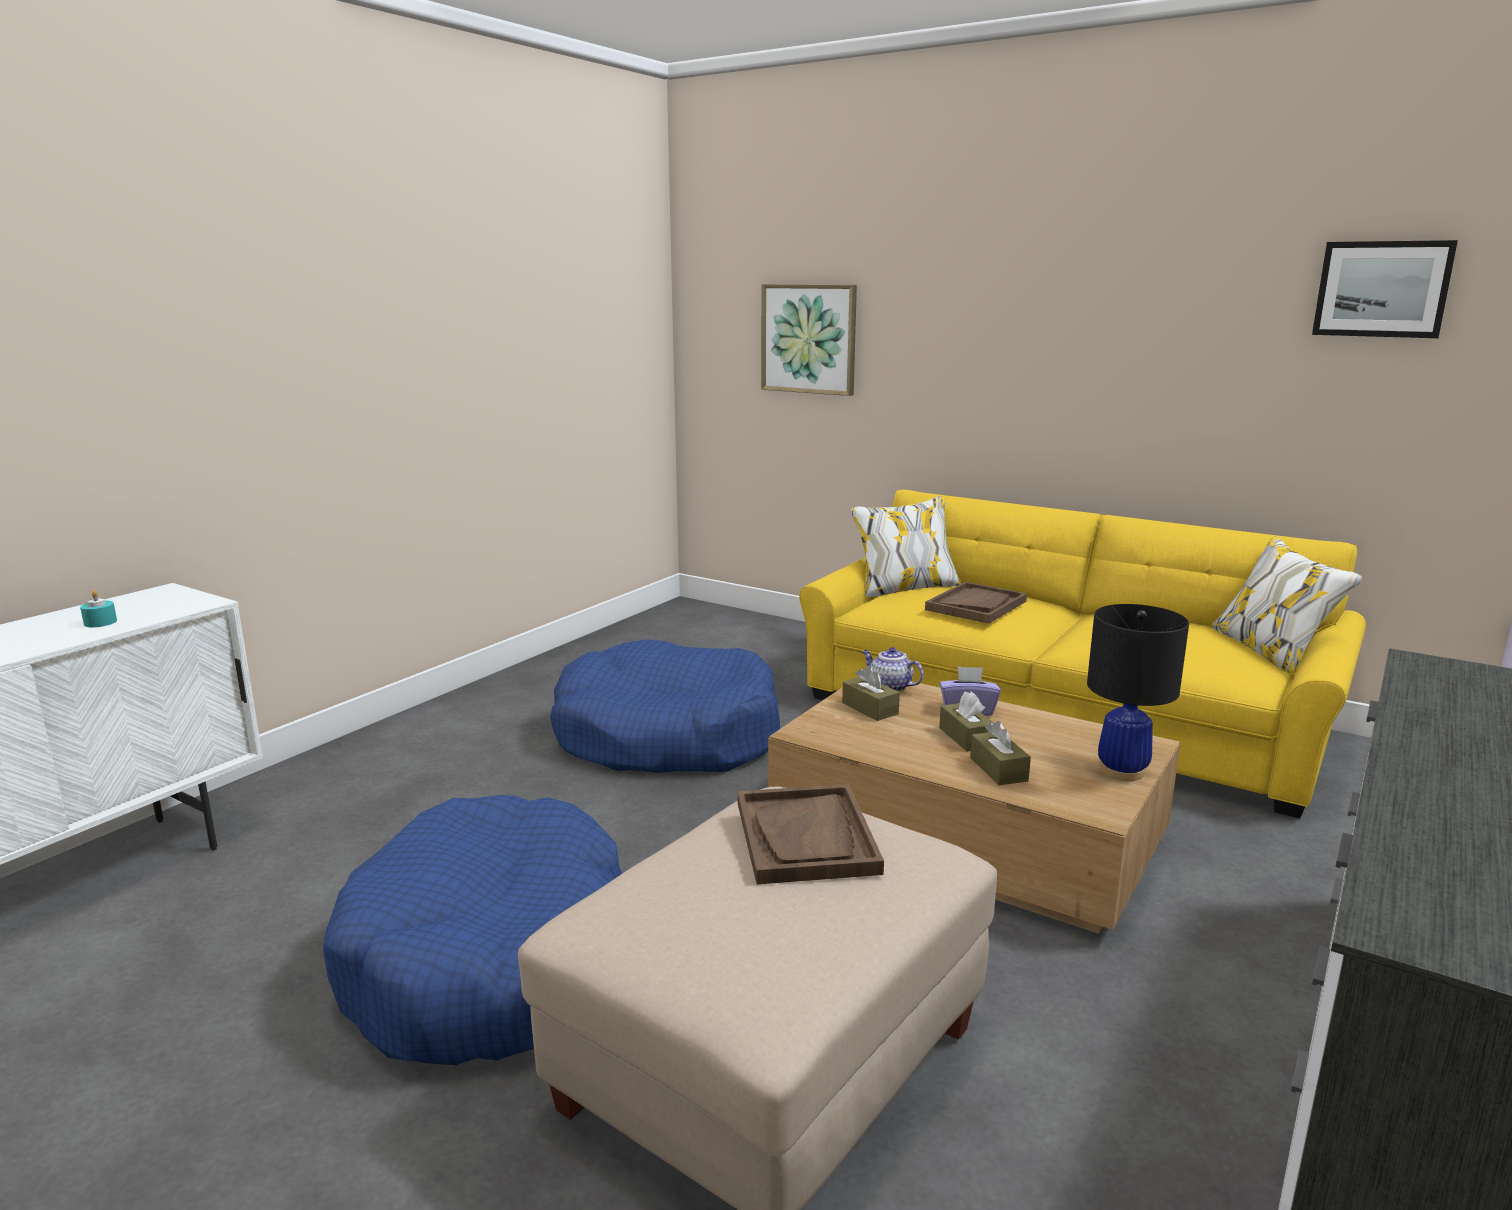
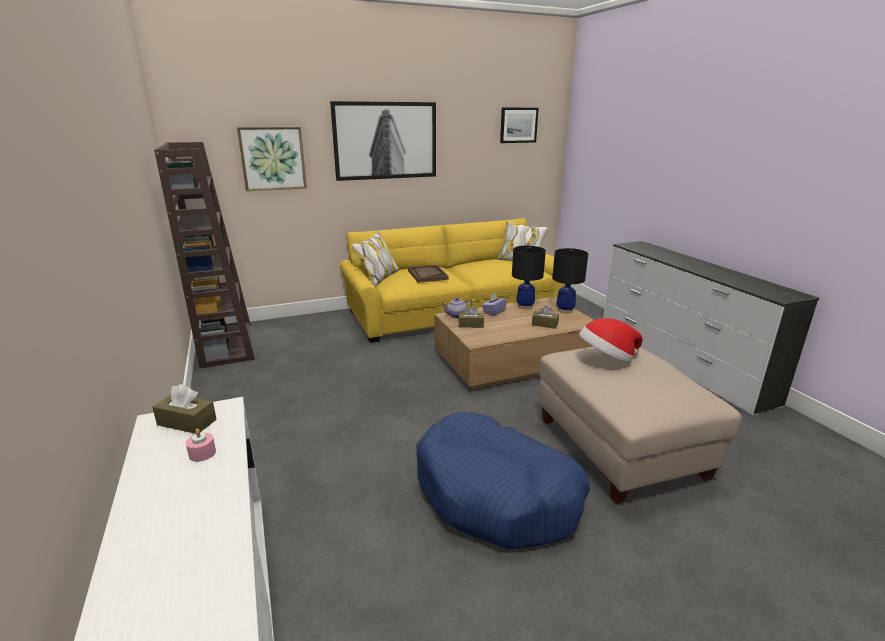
camera: 55 degrees left, 5 degrees up
turquoise candle [80,590,117,627] -> pink candle [186,428,216,462]
blue dog bed [550,639,780,773] -> none
brown tray [738,784,884,884] -> hat [579,318,642,363]
brown tissue box [939,692,994,752] -> brown tissue box moved to [152,384,217,434]
none -> brown bookcase [154,142,255,368]
none -> picture [330,101,436,181]
none -> black table lamp [512,246,546,309]

